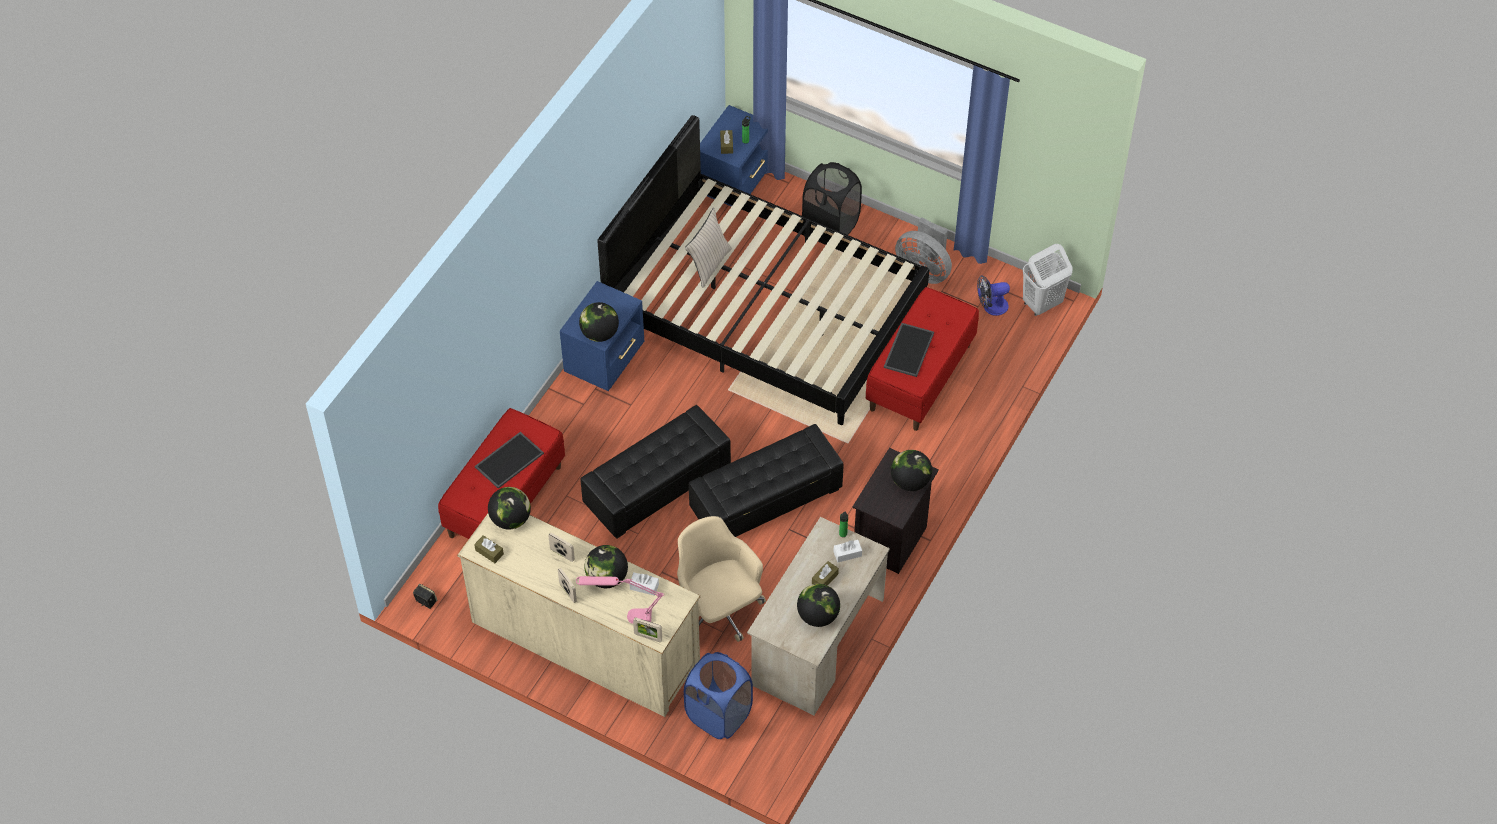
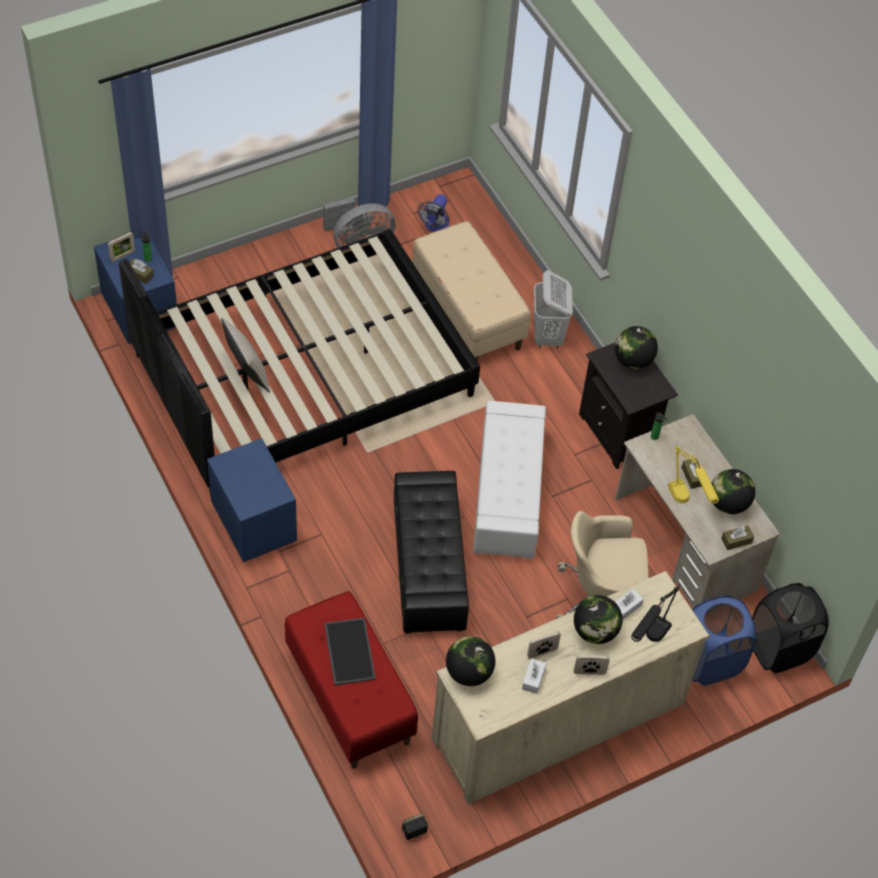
camera: 60 degrees left, 0 degrees up
brown tissue box [474,535,504,563] -> brown tissue box moved to [721,525,754,550]
pink table lamp [576,576,665,624] -> black table lamp [631,585,680,642]
globe [579,302,619,342] -> none
picture frame [633,618,662,642] -> picture frame moved to [108,232,135,262]
black ottoman [689,424,844,537] -> white ottoman [474,401,546,559]
black laundry basket [802,162,862,235] -> black laundry basket moved to [752,583,828,673]
white tissue box [833,540,862,562] -> white tissue box moved to [522,658,546,694]
red bench [866,287,979,431] -> beige bench [412,221,531,362]
tray [884,323,934,377] -> none
white laundry basket [1023,244,1073,316] -> white laundry basket moved to [534,270,573,349]
none -> yellow table lamp [667,445,719,504]

